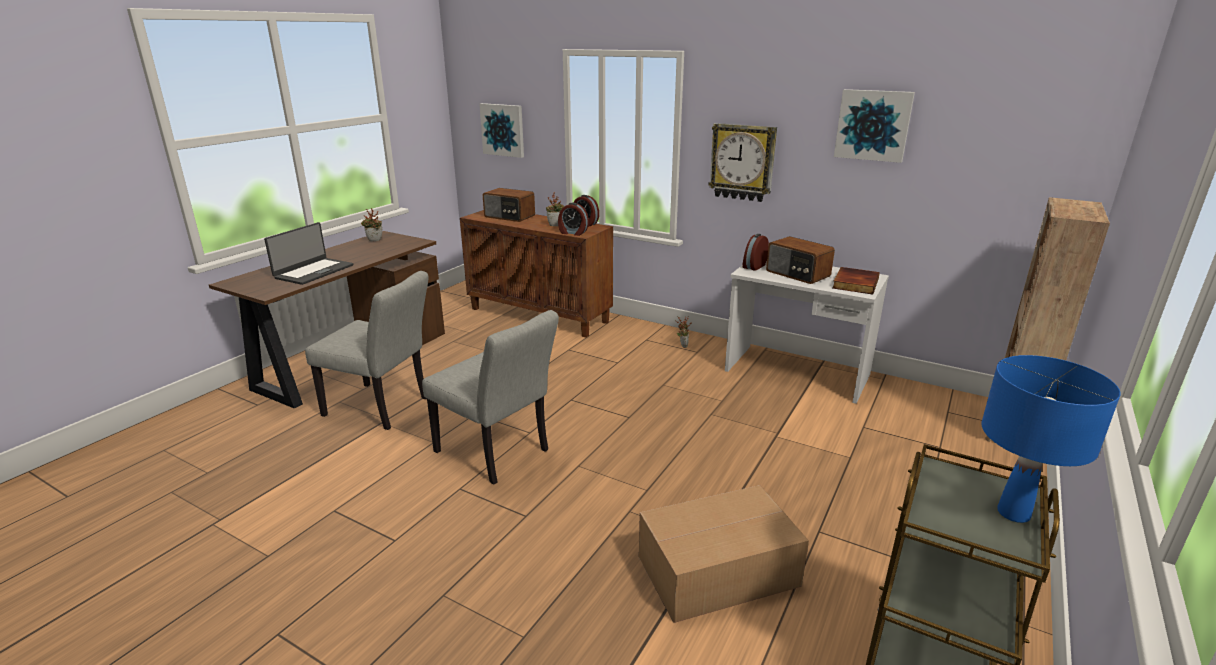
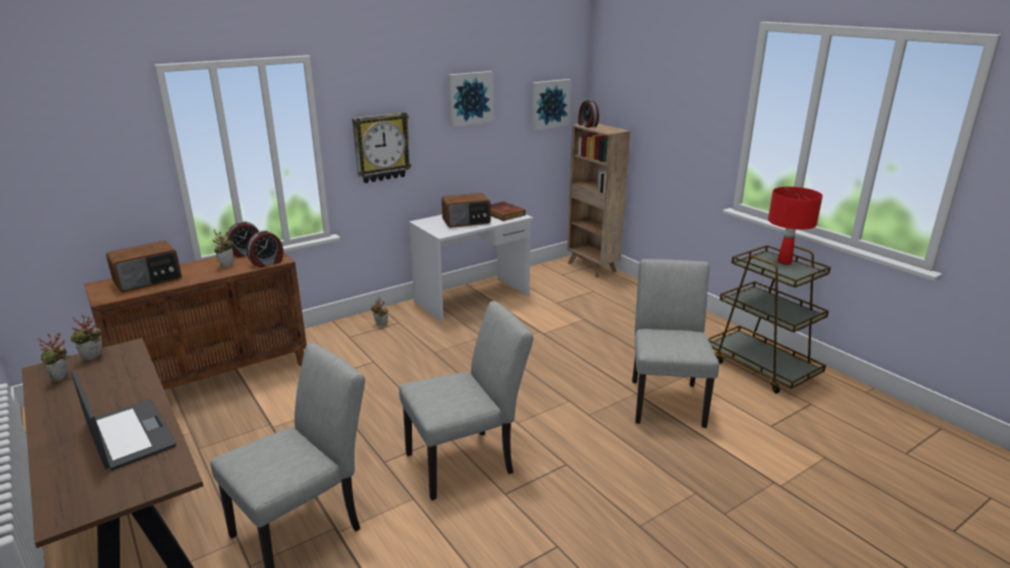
camera: 65 degrees left, 0 degrees up
picture [479,103,524,158] -> picture moved to [532,79,571,130]
cardboard box [639,485,809,623] -> grey chair [632,259,719,428]
alarm clock [743,234,769,271] -> alarm clock moved to [578,100,599,128]
blue table lamp [981,355,1120,523] -> red table lamp [768,187,823,265]
none -> potted plant [70,315,102,361]

